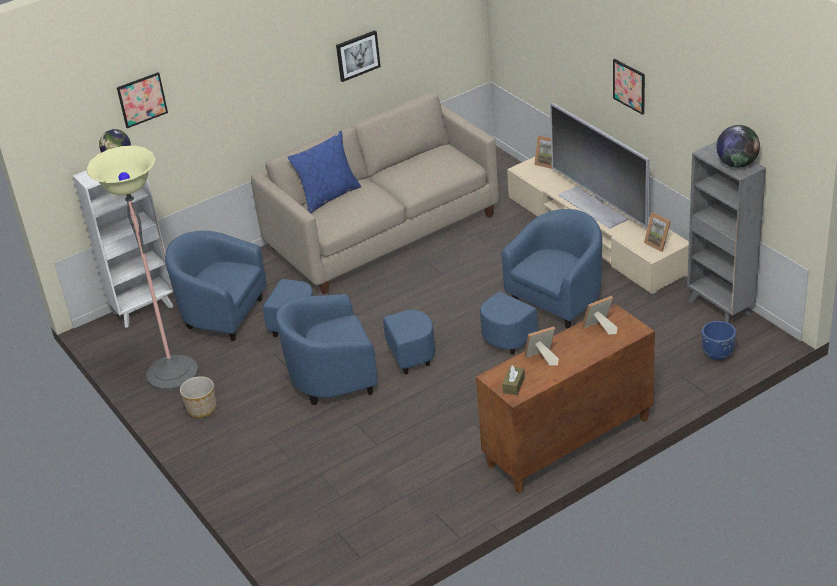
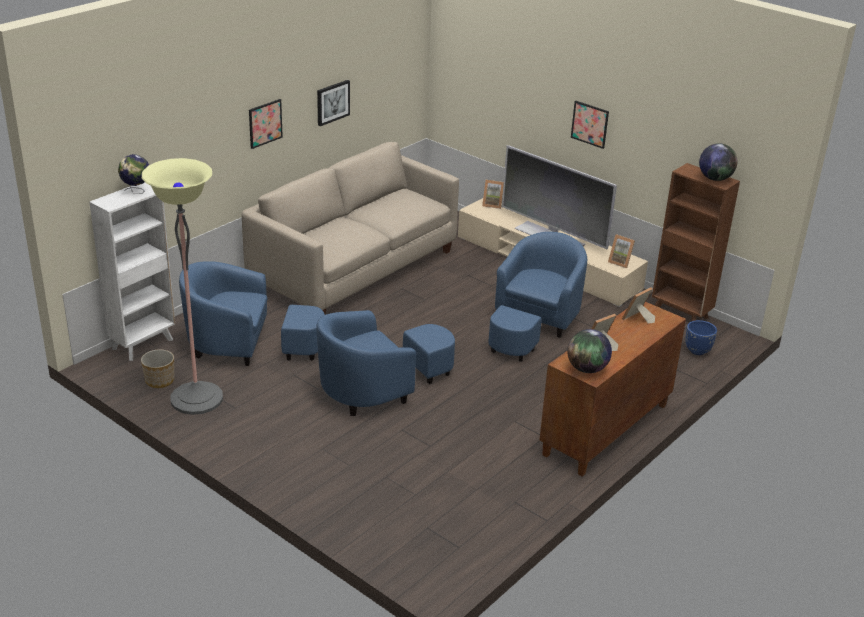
camera: 20 degrees left, 5 degrees down
picture [117,72,168,128] -> picture moved to [249,99,283,149]
planter [180,376,216,418] -> planter moved to [141,349,174,388]
blue pillow [288,131,361,213] -> none
brown tissue box [502,366,525,395] -> globe [567,329,612,373]
grey bookcase [687,141,766,323] -> brown bookcase [652,163,740,321]

